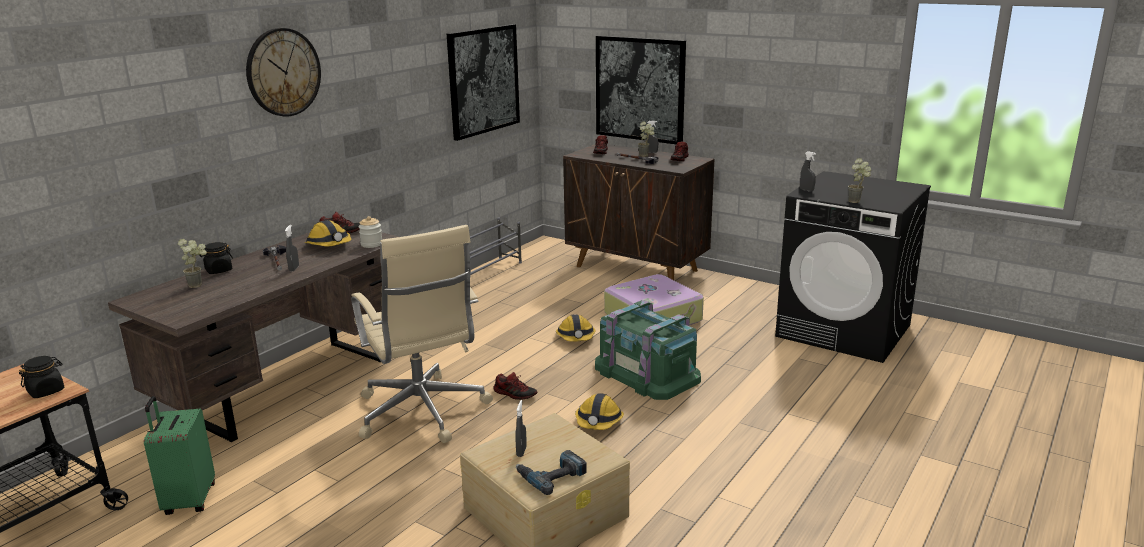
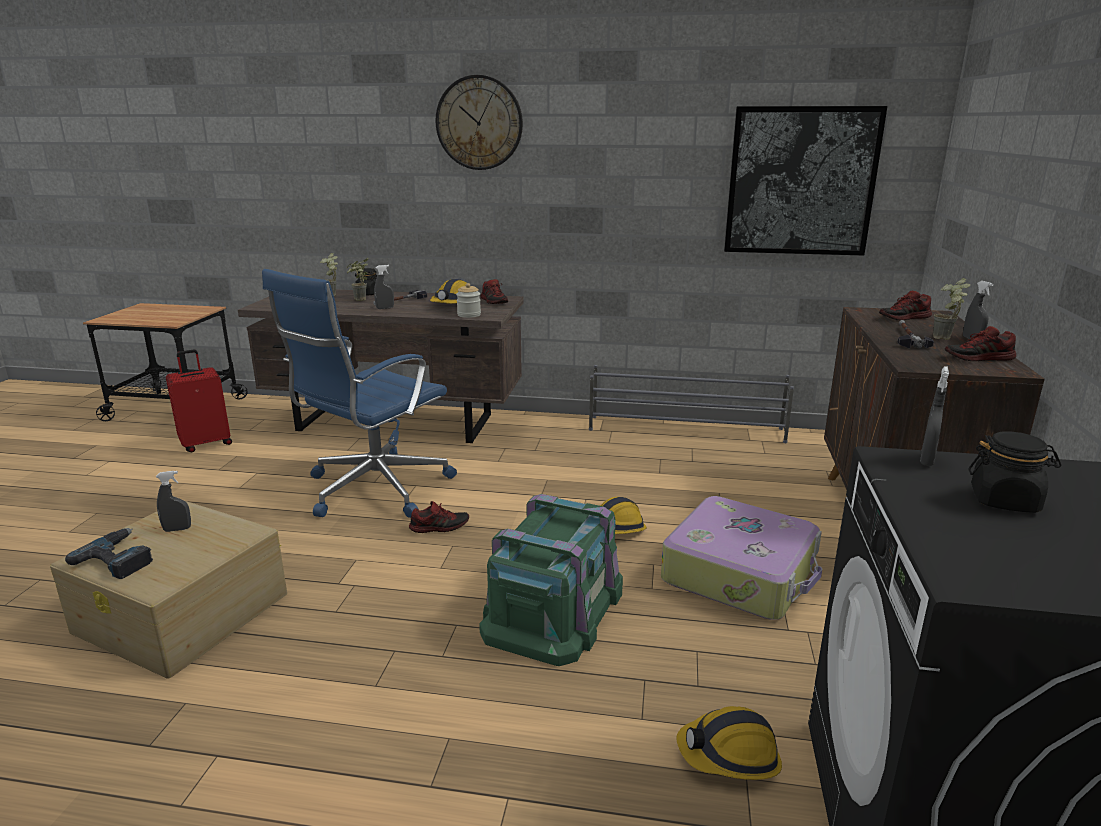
camera: 65 degrees right, 0 degrees up
black jar [19,356,64,398] -> black jar moved to [968,431,1061,513]
green suitcase [144,396,215,515] -> red suitcase [166,349,232,453]
beige office chair [351,225,493,443] -> blue office chair [262,269,457,518]
shoe [493,372,537,400] -> shoe turned 105 degrees counterclockwise [409,501,469,533]
hard hat [575,393,624,430] -> hard hat moved to [677,706,782,780]
picture [596,36,686,144] -> none
potted plant [848,158,871,203] -> potted plant moved to [347,258,368,301]

